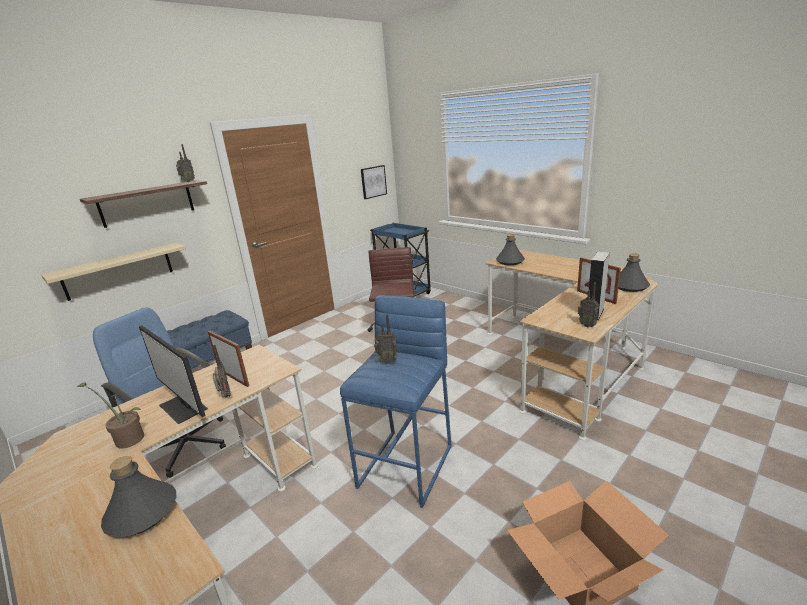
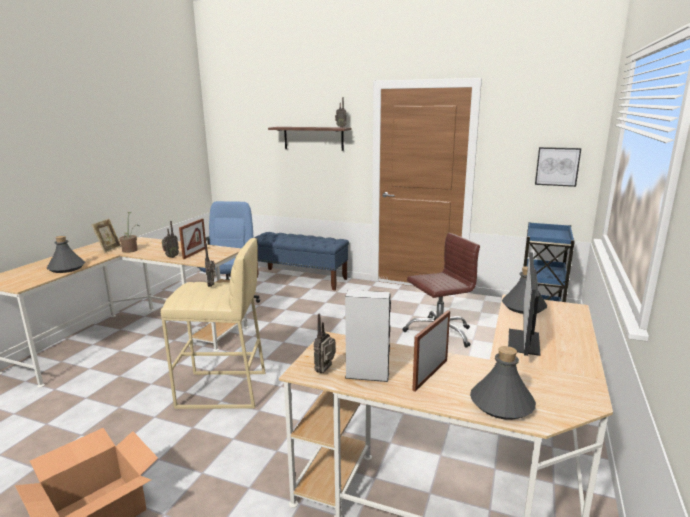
camera: 65 degrees right, 5 degrees down
beige shelf [41,242,186,301] -> none
monitor [139,325,208,424] -> monitor moved to [508,252,541,356]
blue stool [340,295,452,508] -> beige stool [161,238,265,409]
none -> picture frame [92,219,121,253]

